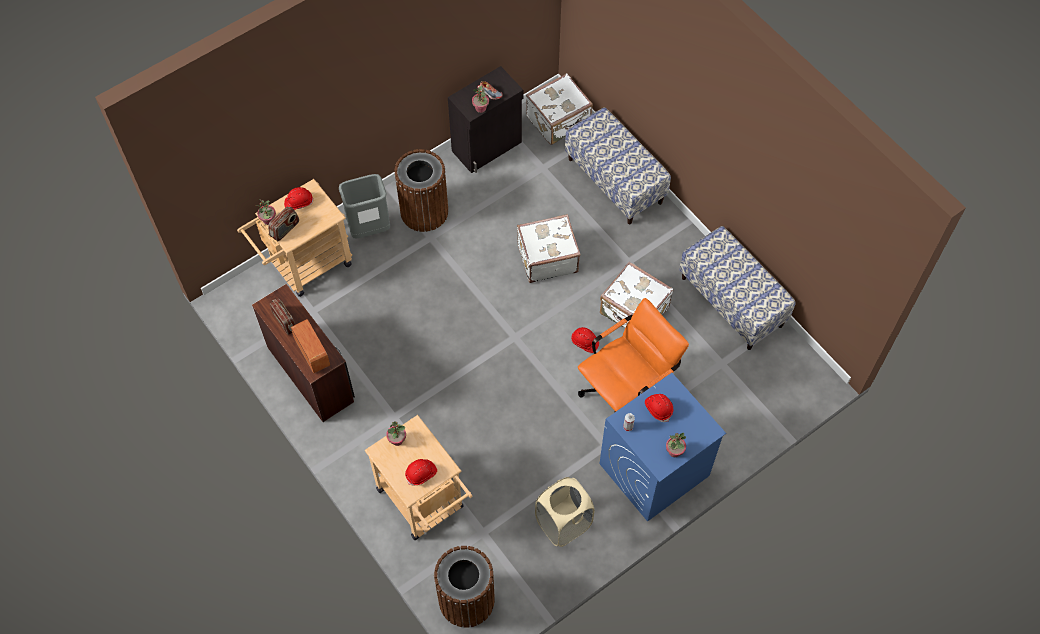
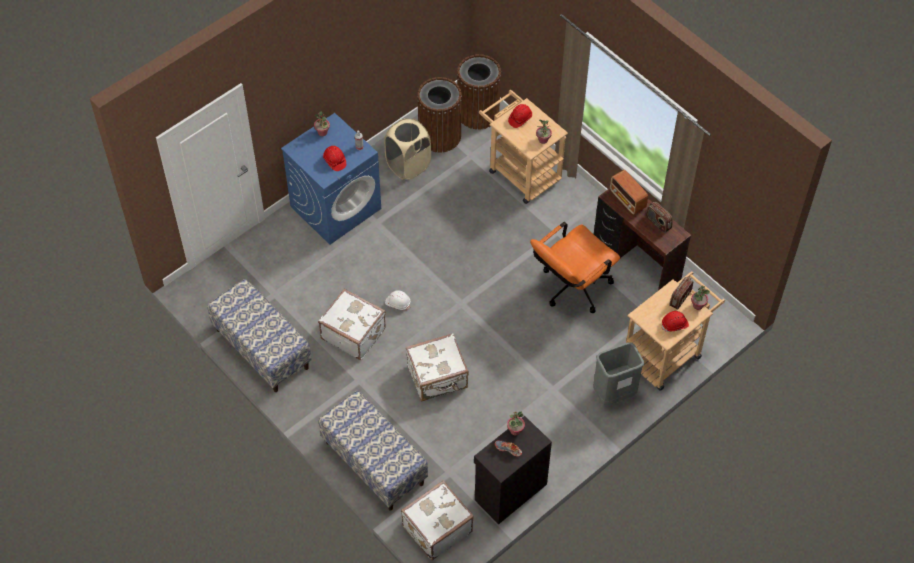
camera: 175 degrees right, 5 degrees down
brown trash can [395,149,448,232] -> brown trash can moved to [417,77,462,153]
red hard hat [571,327,599,353] -> white hard hat [385,290,410,311]
orange office chair [578,298,689,413] -> orange office chair moved to [530,222,620,313]

